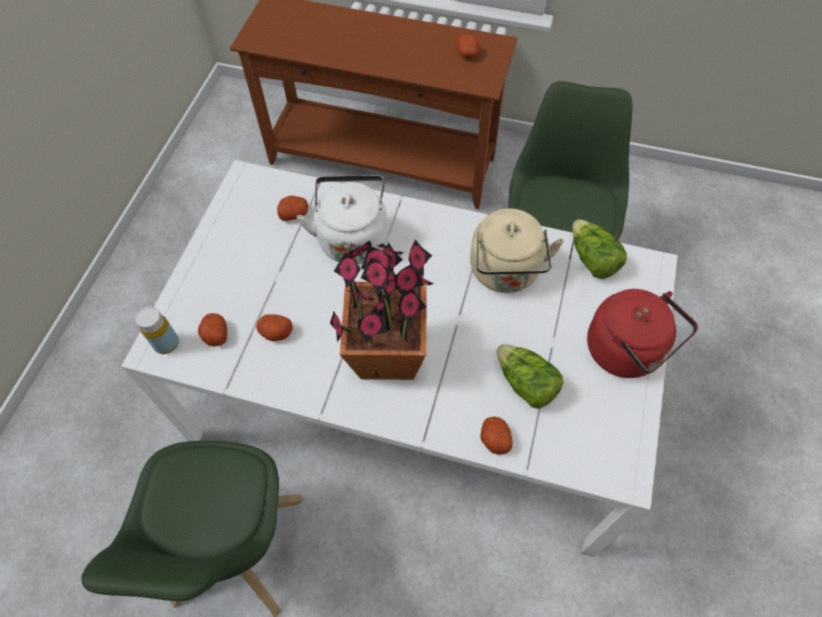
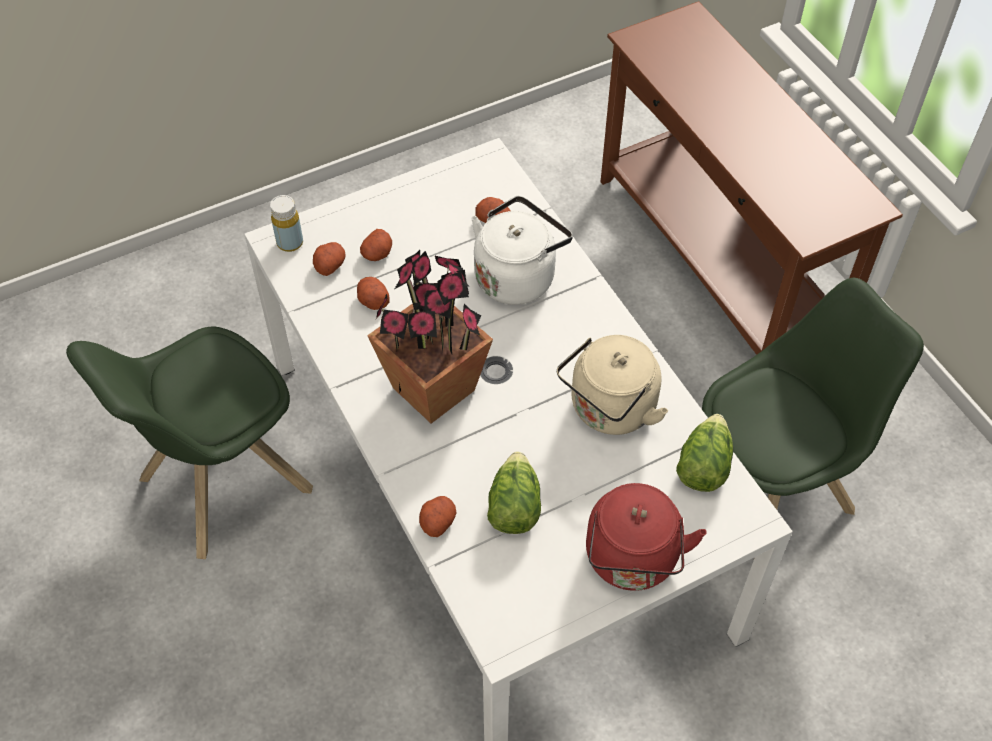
camera: 45 degrees right, 5 degrees down
potato [457,34,479,59] -> potato moved to [360,229,392,261]

